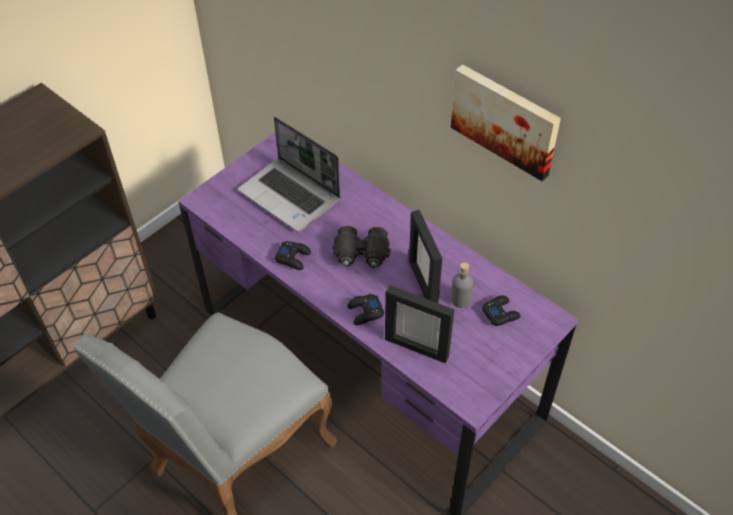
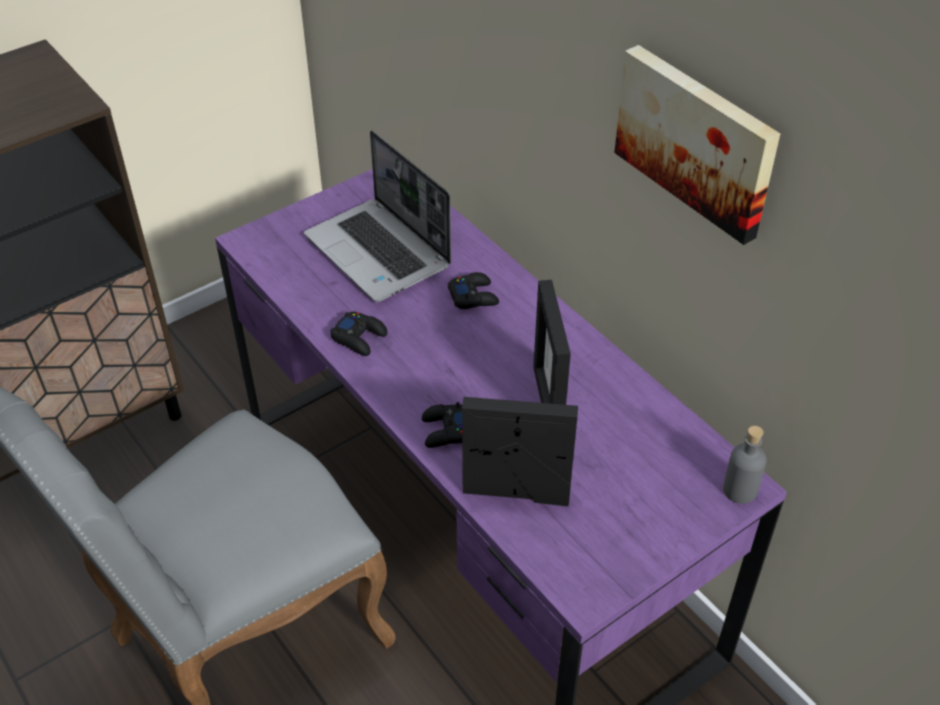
camera: 10 degrees right, 5 degrees down
black binoculars [333,226,391,268] -> none
picture frame [385,285,455,364] -> picture frame turned 150 degrees clockwise [462,397,578,506]
grey bottle [451,262,474,308] -> grey bottle moved to [723,426,767,504]
black game controller [482,295,521,326] -> black game controller moved to [448,272,499,309]

